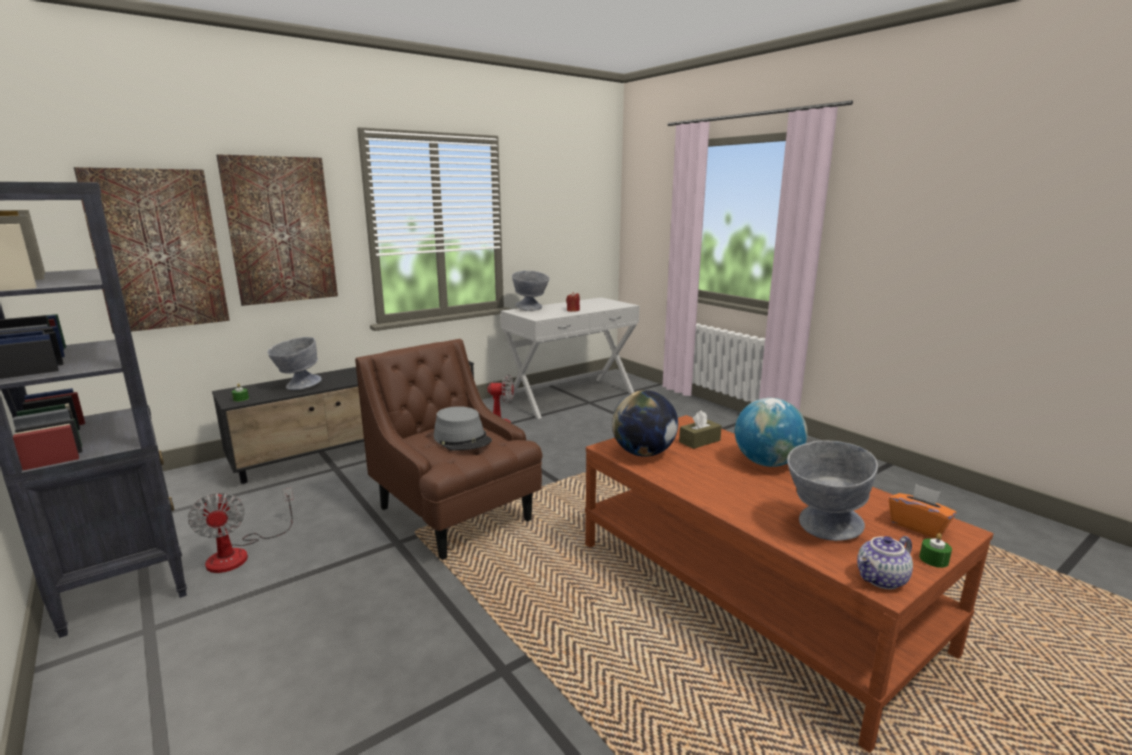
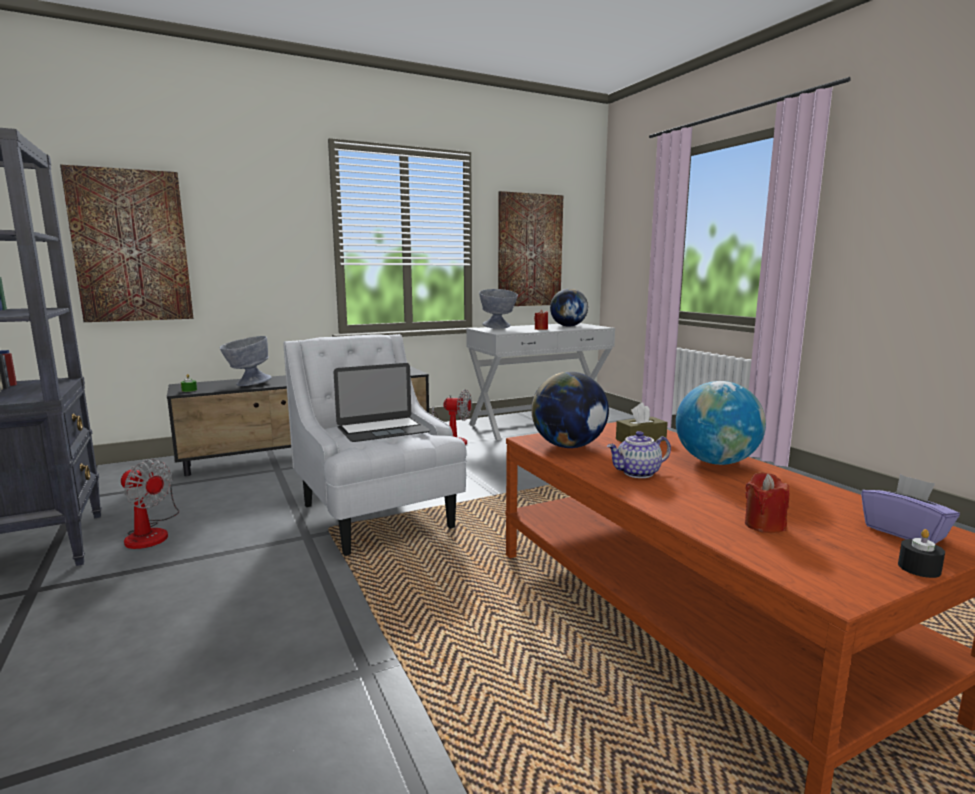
camera: 10 degrees right, 5 degrees down
fan [188,488,293,573] -> fan turned 45 degrees counterclockwise [121,459,179,549]
picture [216,154,338,306] -> picture moved to [498,191,563,306]
brown armchair [355,339,542,560] -> white armchair [283,334,467,556]
grey hat [434,406,492,451] -> laptop [334,363,430,442]
grey bowl [787,441,878,541] -> red candle [745,472,790,533]
teapot [857,536,913,589] -> teapot moved to [607,431,671,478]
orange tissue box [889,484,956,539] -> purple tissue box [861,474,960,544]
green candle [919,533,952,568] -> black candle [898,529,945,578]
none -> globe [550,288,588,327]

